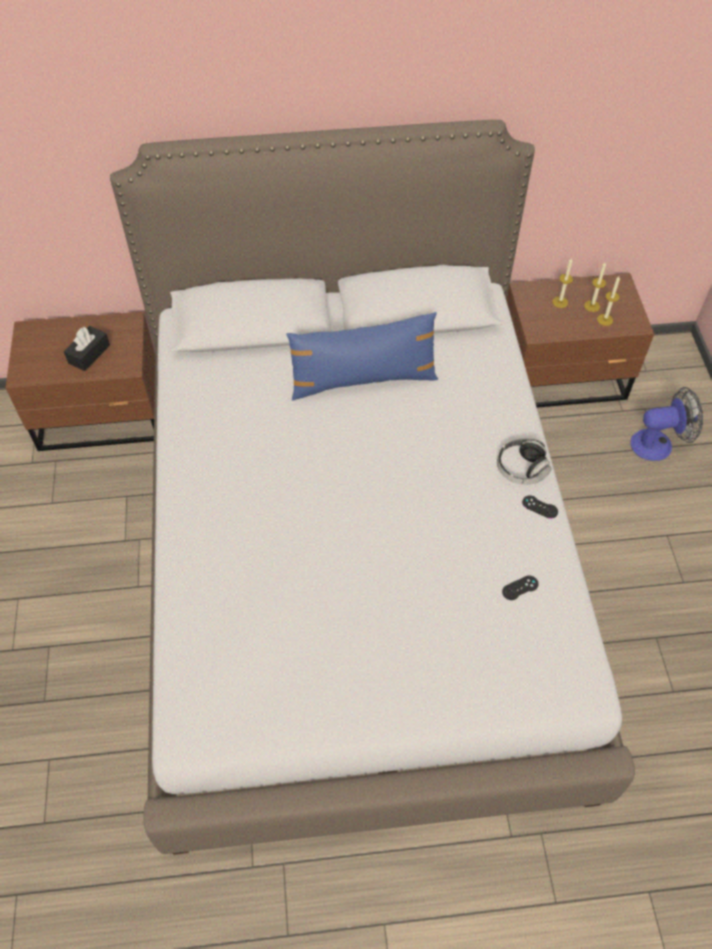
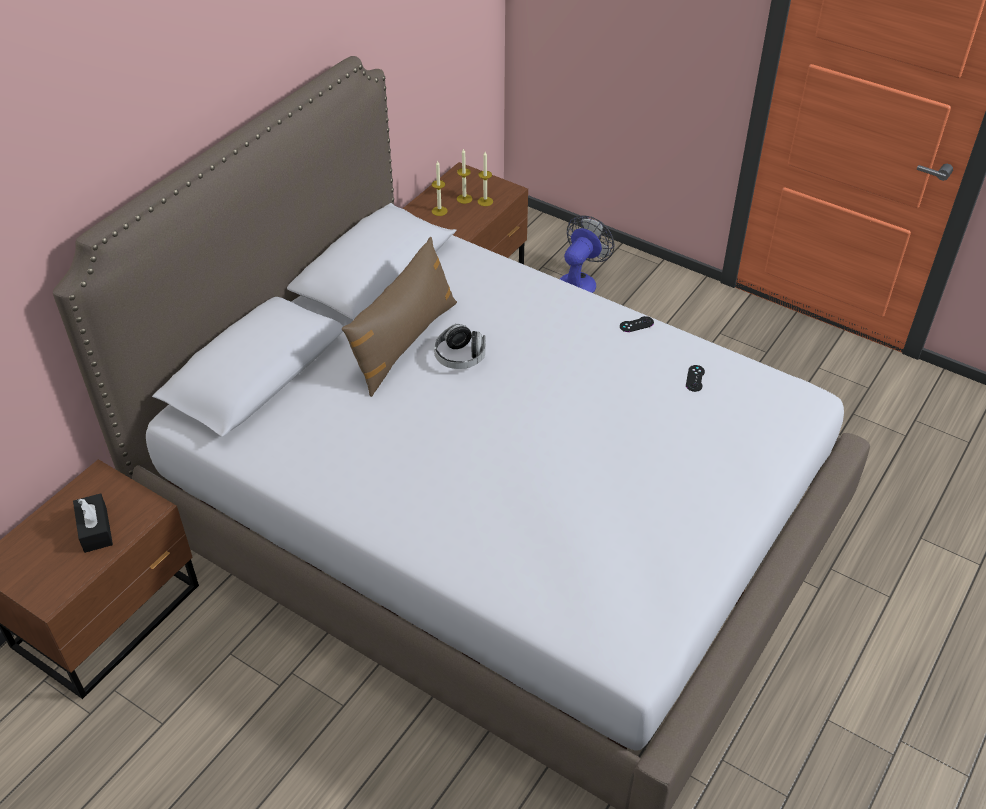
camera: 50 degrees left, 10 degrees down
blue pillow [286,312,438,400] -> brown pillow [342,237,457,397]
headphones [497,438,552,484] -> headphones moved to [434,324,485,369]

